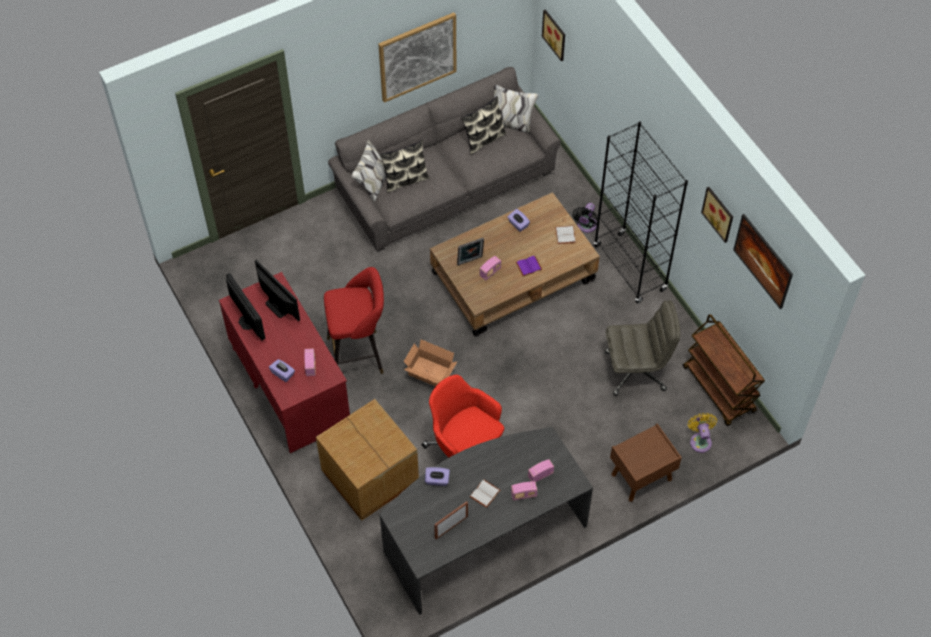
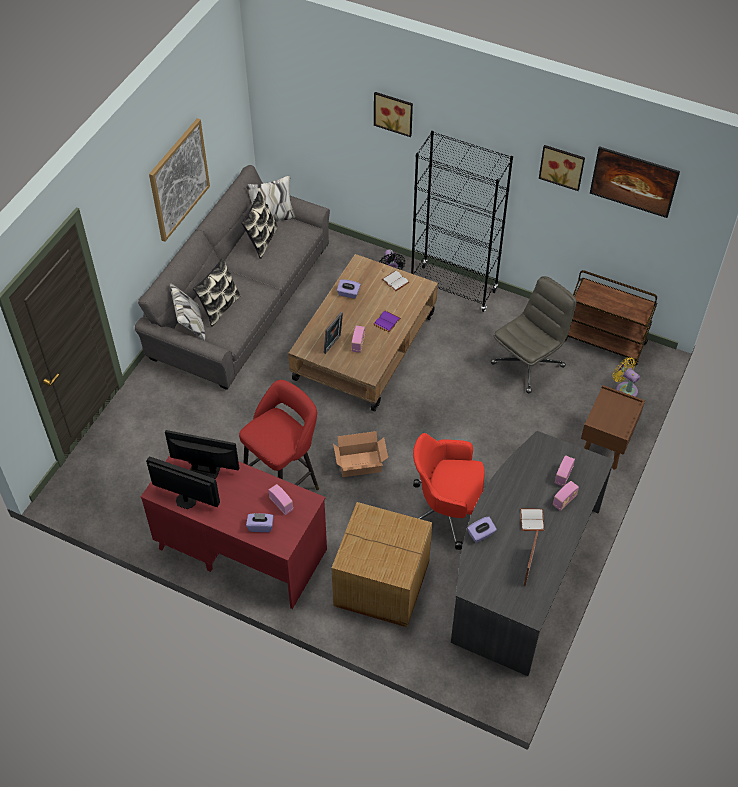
camera: 35 degrees left, 5 degrees down
picture [542,10,565,61] -> picture moved to [374,92,413,137]

